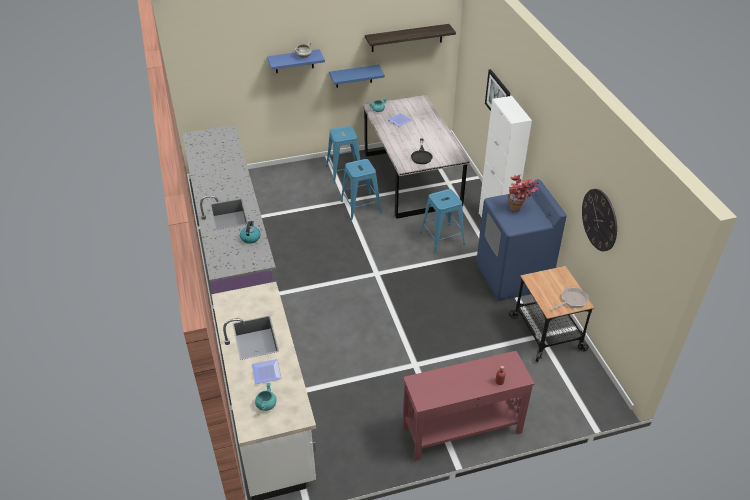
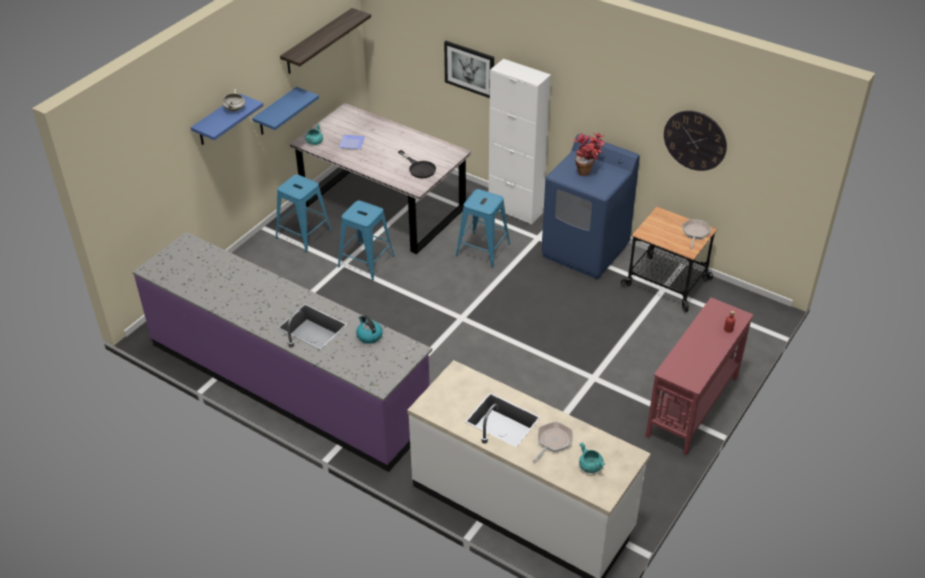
camera: 40 degrees left, 0 degrees up
plate [252,359,282,384] -> frying pan [533,422,573,463]

